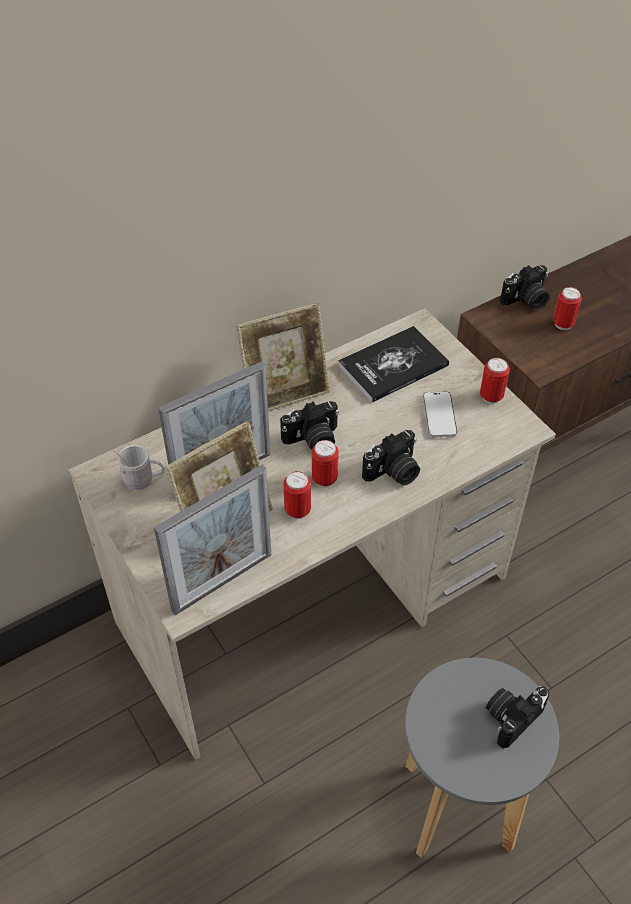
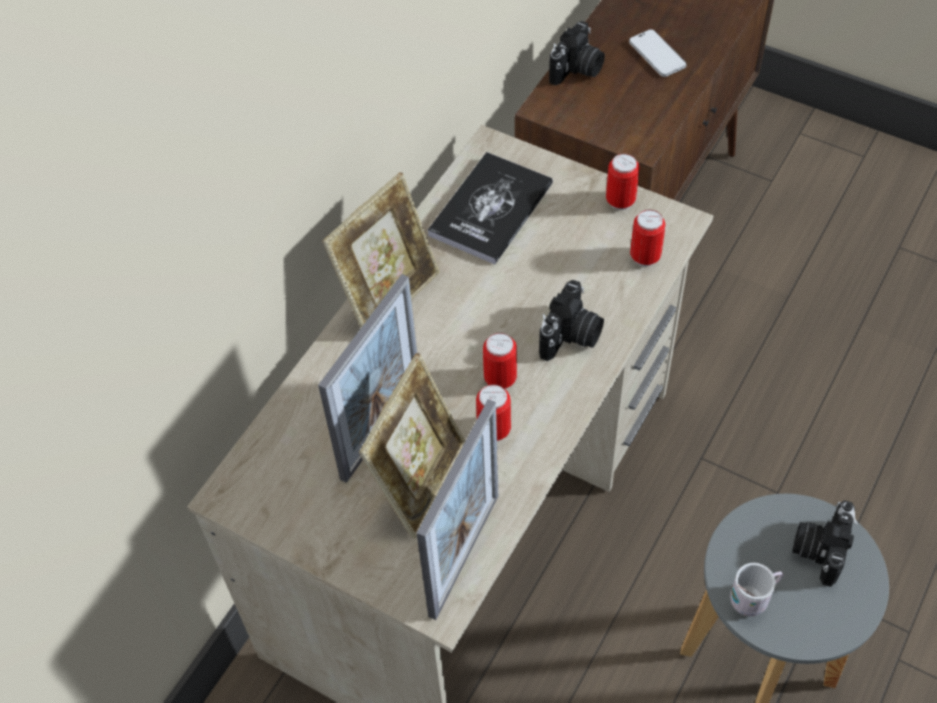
camera: 25 degrees left, 5 degrees up
white mug [113,445,165,490] -> white mug moved to [730,563,784,616]
camera [280,401,339,450] -> none
phone [423,392,457,437] -> phone moved to [629,29,687,77]
can [553,287,582,330] -> can moved to [630,210,665,267]

